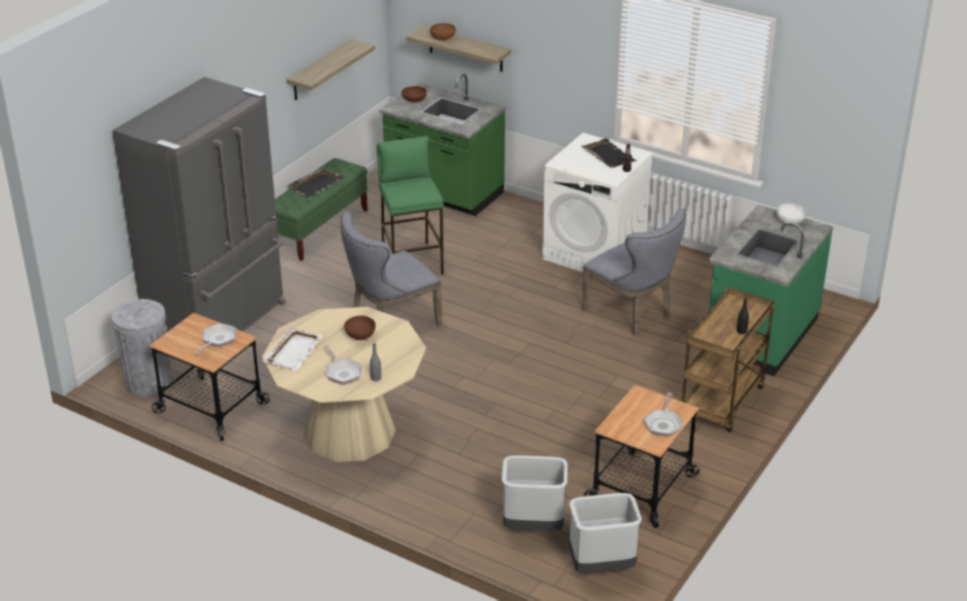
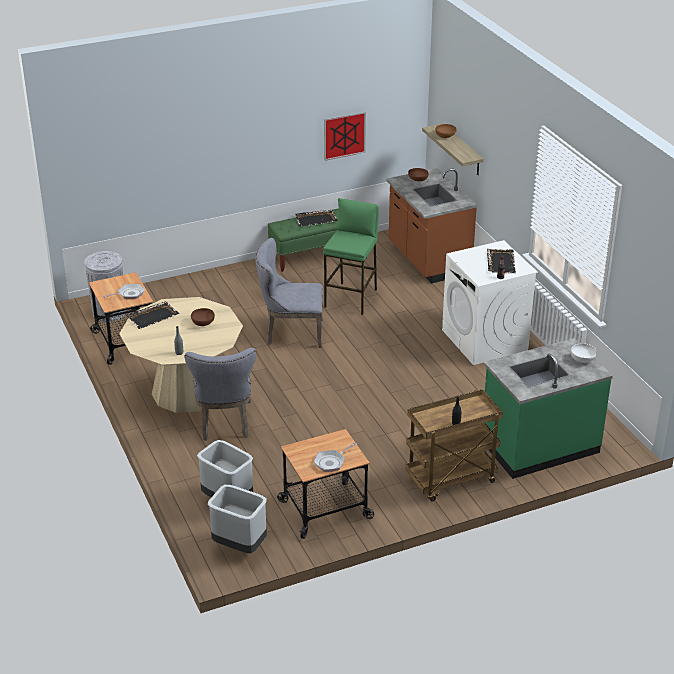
camera: 35 degrees right, 0 degrees up
grey fridge [112,77,286,332] -> none
white tray [263,328,323,371] -> black tray [126,301,179,329]
shelf [287,39,375,100] -> picture [324,112,366,161]
frying pan [324,345,362,385] -> none
green counter [379,74,506,216] -> brown counter [387,168,477,284]
grey chair [581,208,686,336] -> grey chair moved to [185,348,256,441]

